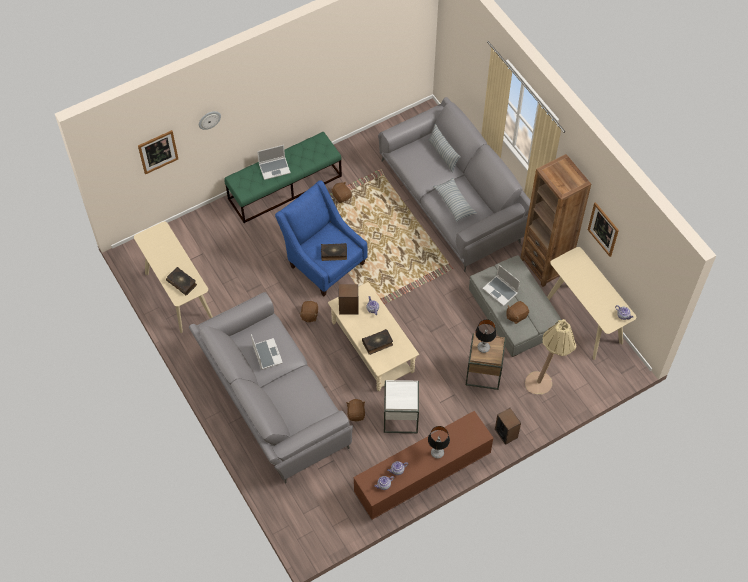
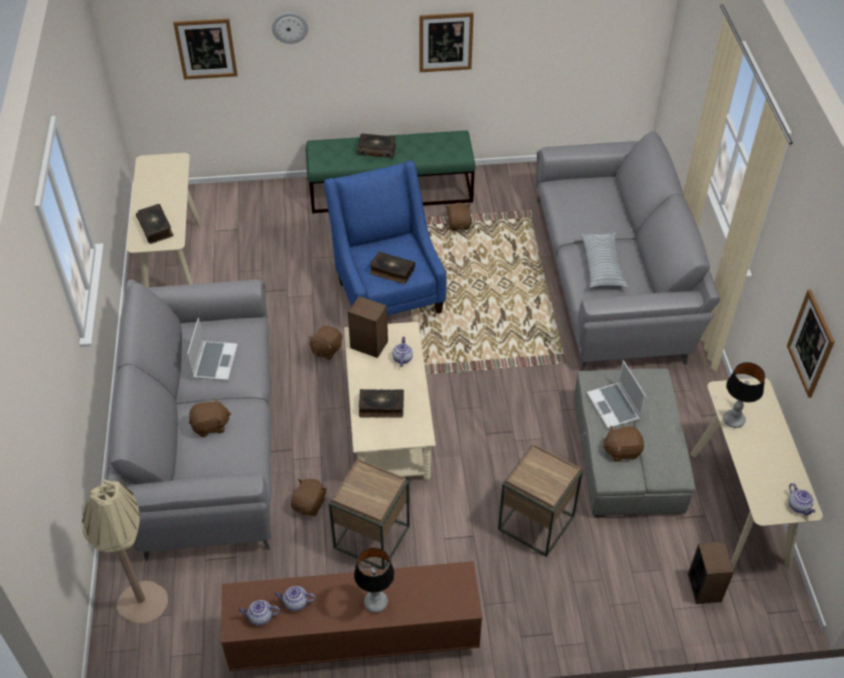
camera: 25 degrees right, 10 degrees down
laptop [257,145,291,180] -> book [358,133,396,158]
white side table [384,380,419,433] -> brown side table [329,459,410,569]
pillow [428,124,461,173] -> none
table lamp [475,319,497,353] -> table lamp moved to [723,362,765,428]
speaker [495,408,521,445] -> speaker moved to [688,541,734,604]
brown bookcase [521,154,591,287] -> none
beige floor lamp [525,318,576,394] -> beige floor lamp moved to [82,479,168,623]
none -> brown plush toy [189,397,231,437]
none -> picture [419,12,474,72]

